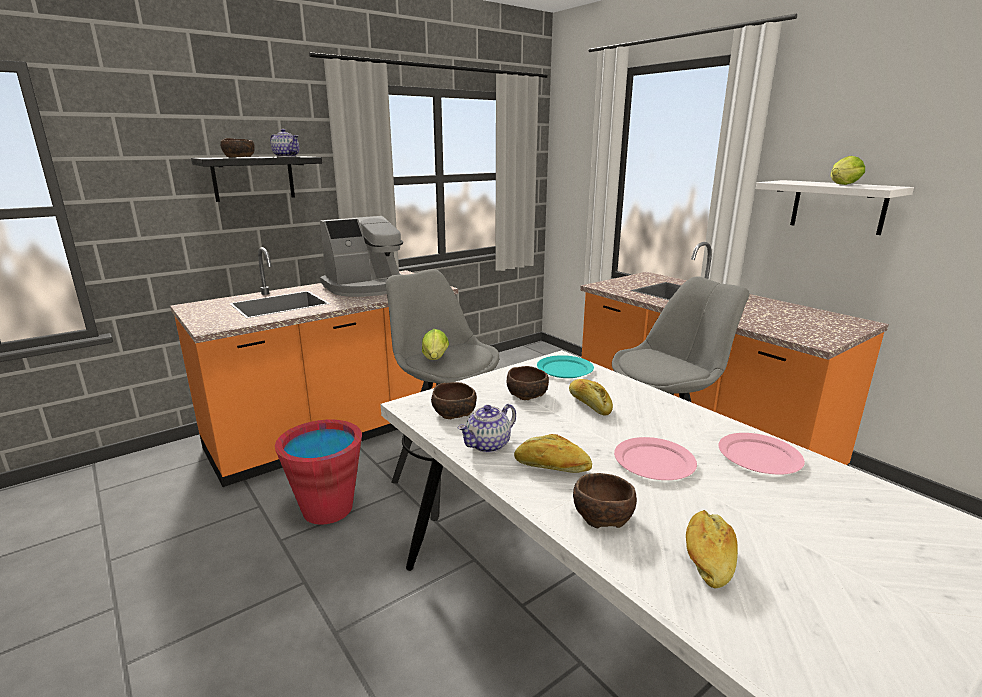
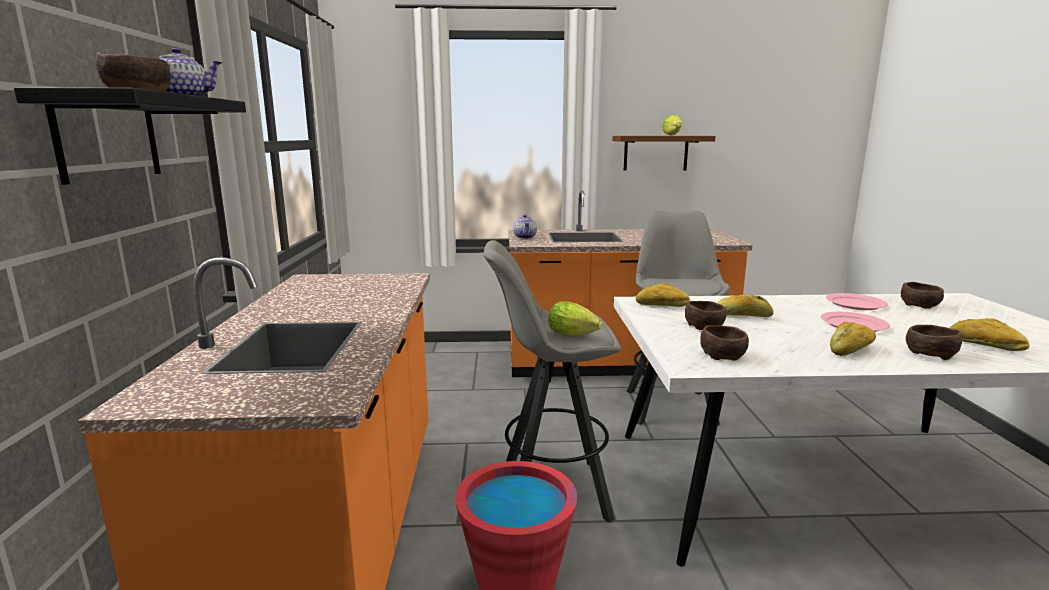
camera: 55 degrees left, 5 degrees down
coffee machine [320,216,403,297] -> none
teapot [458,404,516,453] -> teapot moved to [513,214,537,239]
turquoise plate [537,355,594,378] -> bread [636,283,690,307]
white shelf [756,180,914,235] -> brown shelf [612,136,715,171]
none -> brown bowl [901,282,944,309]

